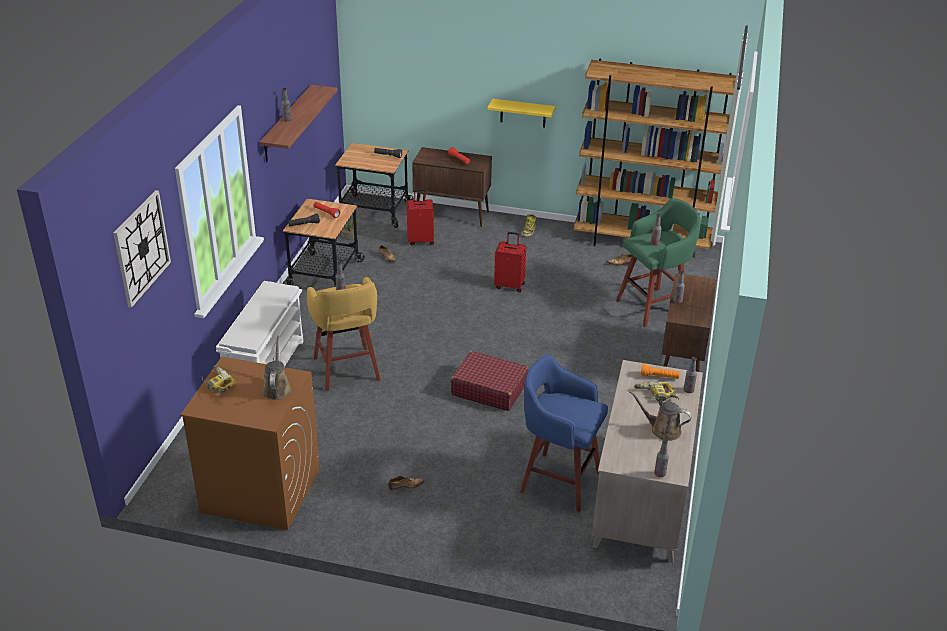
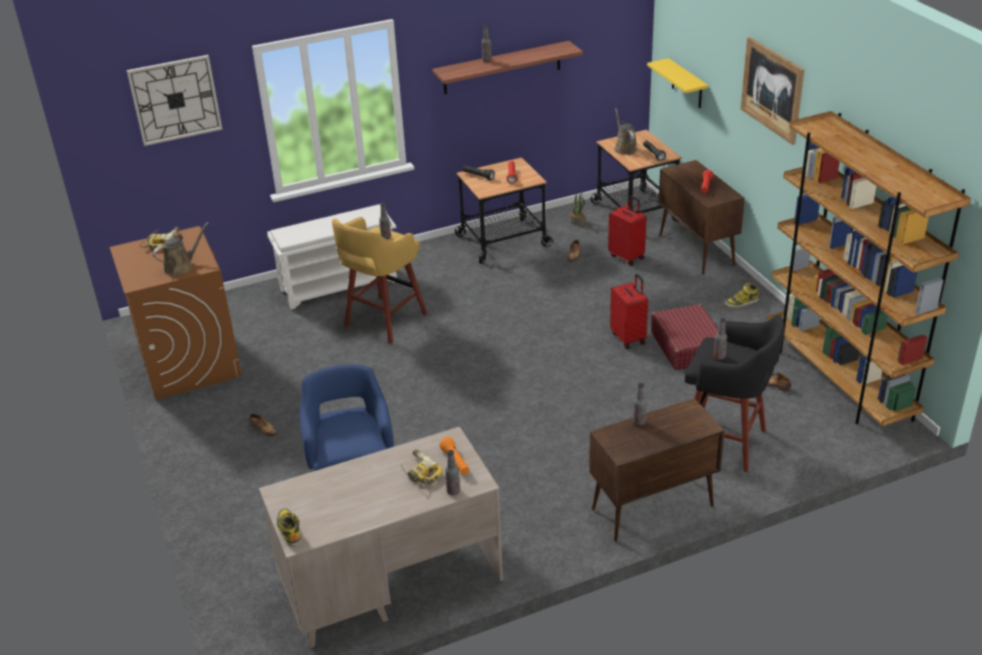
camera: 55 degrees right, 0 degrees up
red suitcase [451,351,528,411] -> red suitcase moved to [651,304,718,370]
yellow shelf [487,99,555,128] -> yellow shelf moved to [647,58,708,108]
green stool [616,198,701,327] -> black stool [685,315,784,473]
brown watering can [629,391,692,441] -> brown watering can moved to [614,108,638,155]
bottle [654,439,669,477] -> boot [277,508,302,547]
none -> picture [741,37,804,145]

